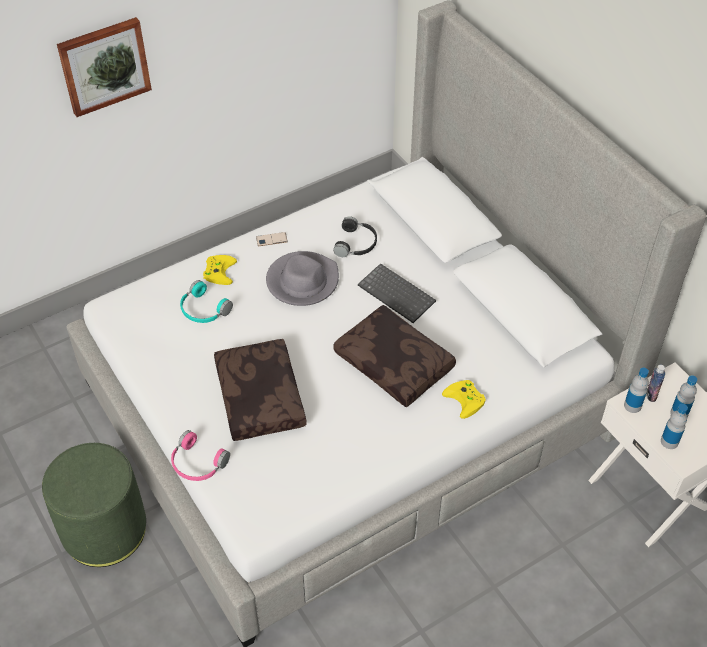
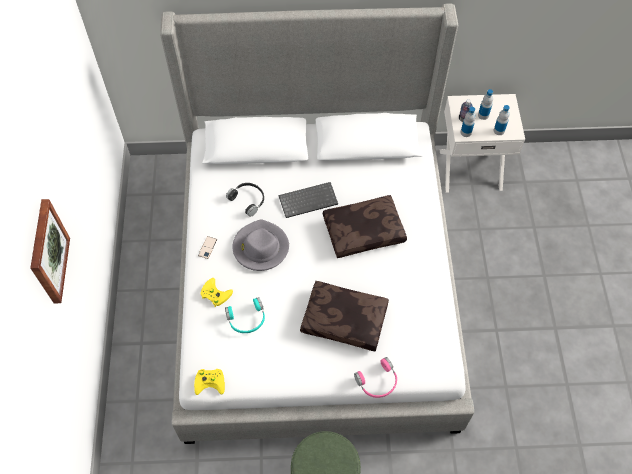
camera: 60 degrees left, 10 degrees up
yellow game controller [442,380,486,419] -> yellow game controller moved to [194,369,225,395]

